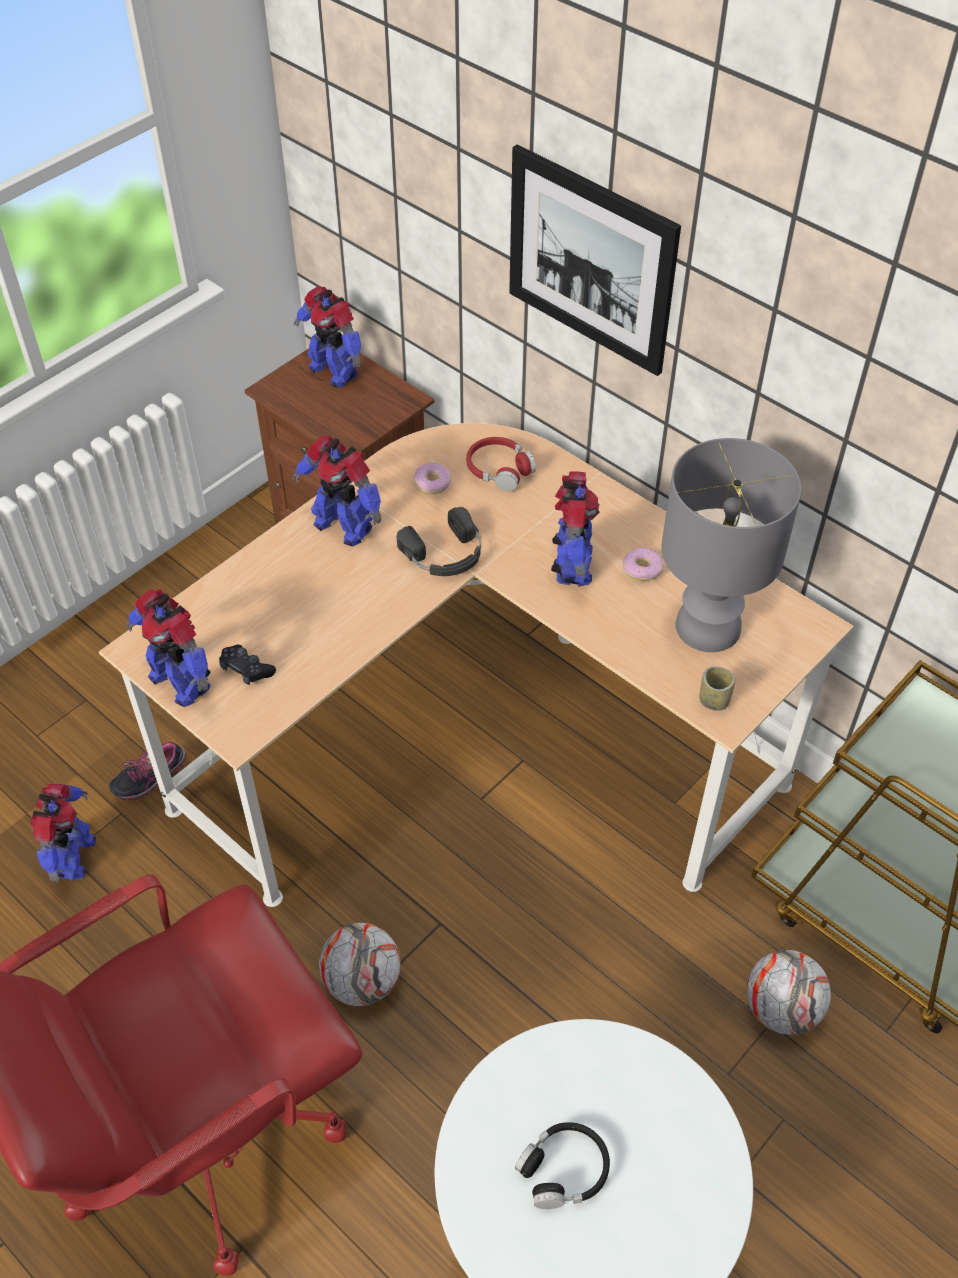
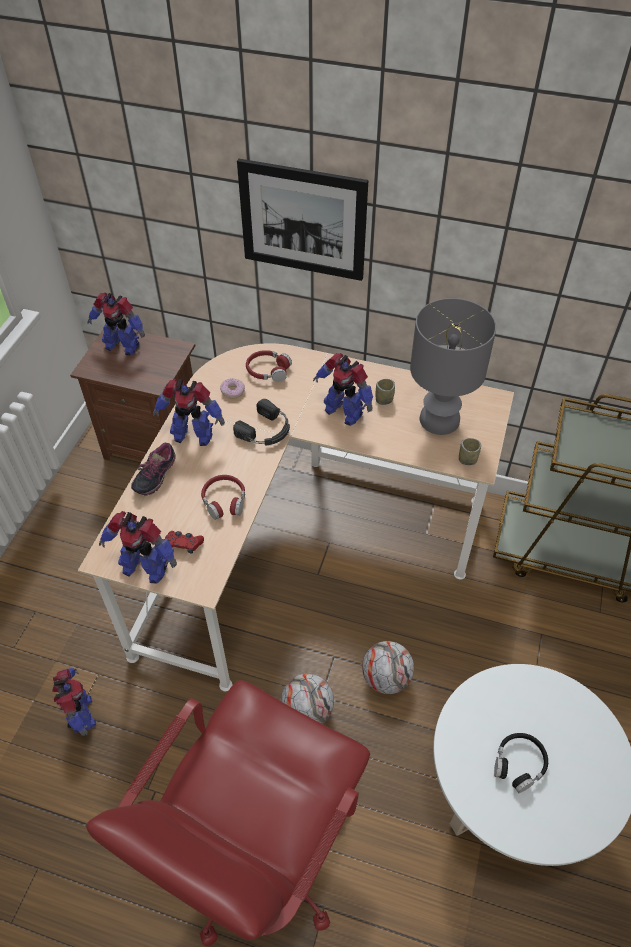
camera: 25 degrees left, 0 degrees up
shoe [109,742,187,800] -> shoe moved to [131,443,176,495]
black game controller [219,645,276,685] -> red game controller [165,531,204,553]
toy robot [551,471,600,587] -> toy robot turned 150 degrees clockwise [313,353,373,426]
donut [623,548,664,581] -> cup [376,379,395,405]
football [747,950,831,1035] -> football moved to [362,641,414,694]
none -> red headphones [201,475,245,520]

